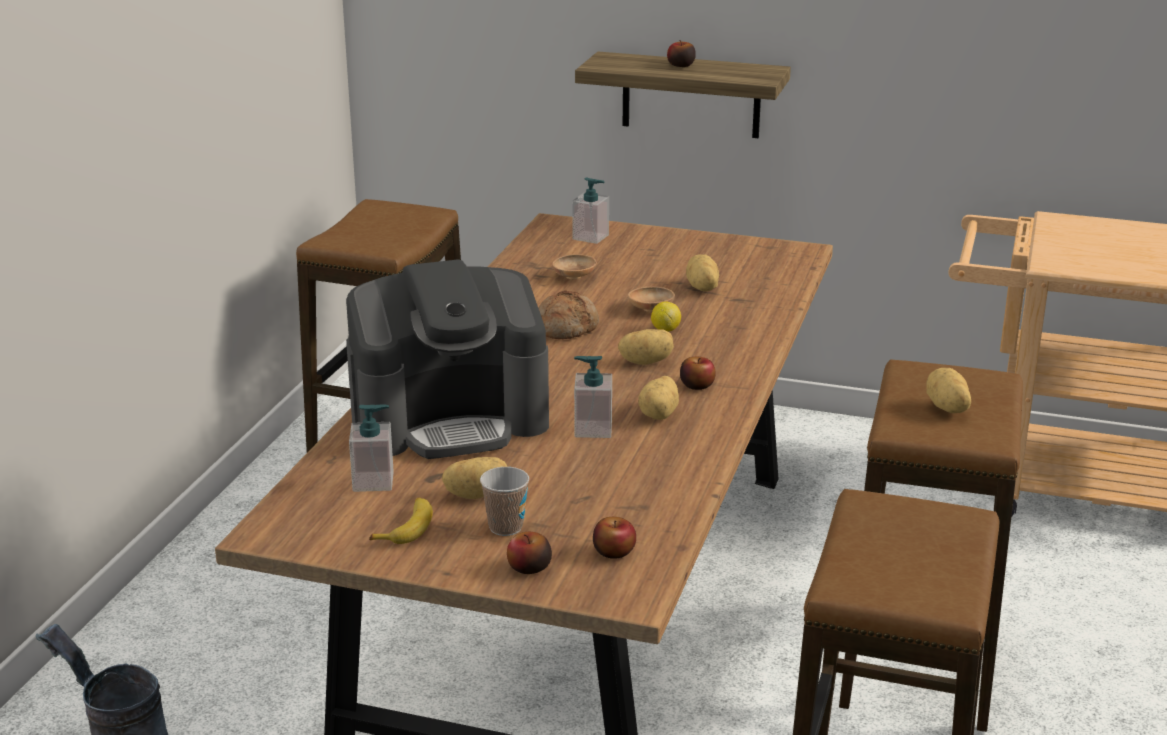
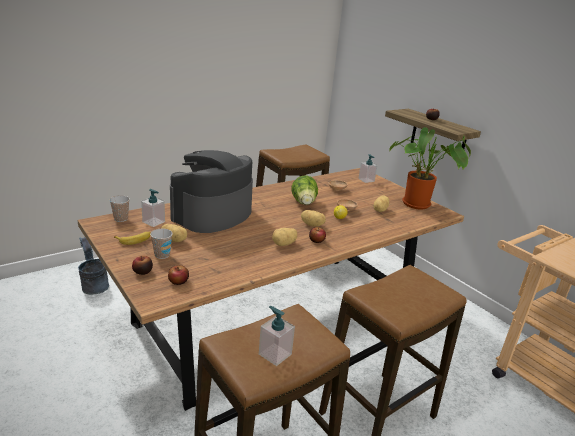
camera: 35 degrees right, 0 degrees up
coffee machine [346,259,549,459] -> coffee machine turned 105 degrees clockwise [170,150,253,233]
bread [538,290,599,339] -> lettuce [291,175,318,205]
soap dispenser [574,356,612,438] -> soap dispenser moved to [259,306,295,366]
potato [926,368,971,413] -> none
none -> cup [109,195,130,222]
none -> potted plant [389,127,471,210]

